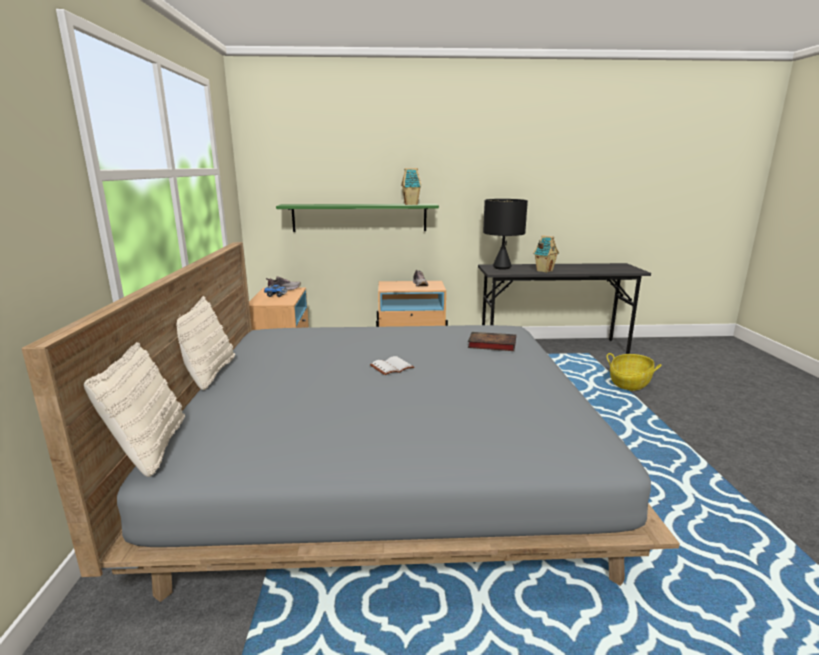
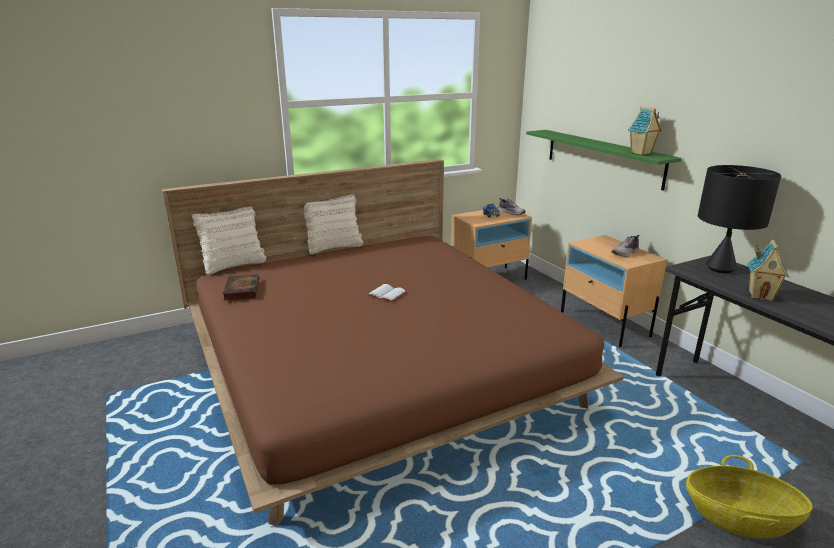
camera: 65 degrees right, 5 degrees up
grey bed [22,242,680,602] -> brown bed [162,159,624,526]
book [468,332,516,351] -> book moved to [223,274,259,301]

